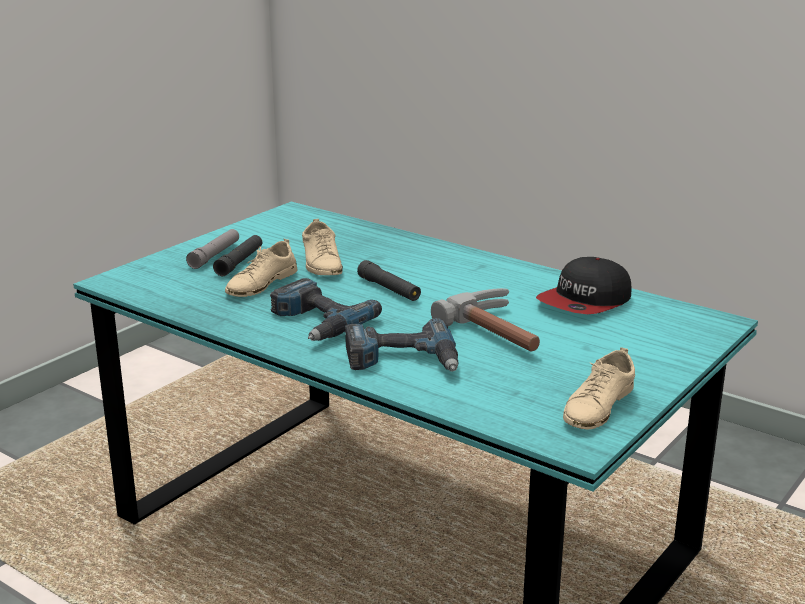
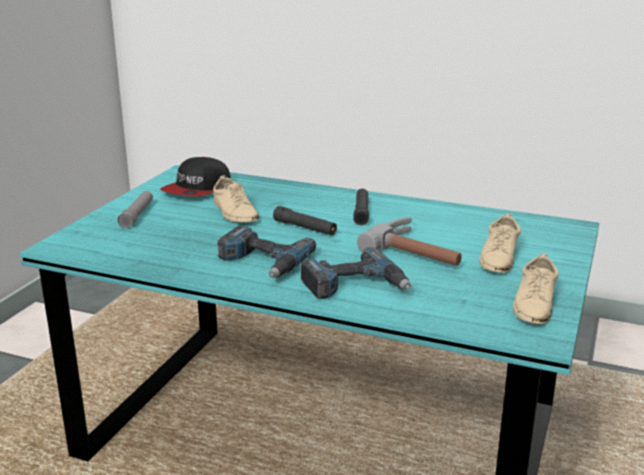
camera: 15 degrees left, 0 degrees up
black flashlight [213,235,262,276] -> black flashlight moved to [353,189,369,225]
beige shoe [225,239,297,297] -> beige shoe moved to [479,214,521,273]
cap [536,257,631,314] -> cap moved to [160,157,231,197]

